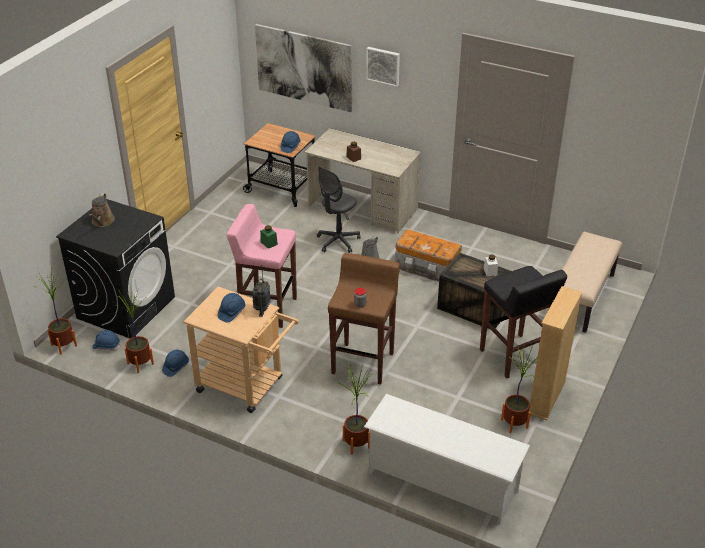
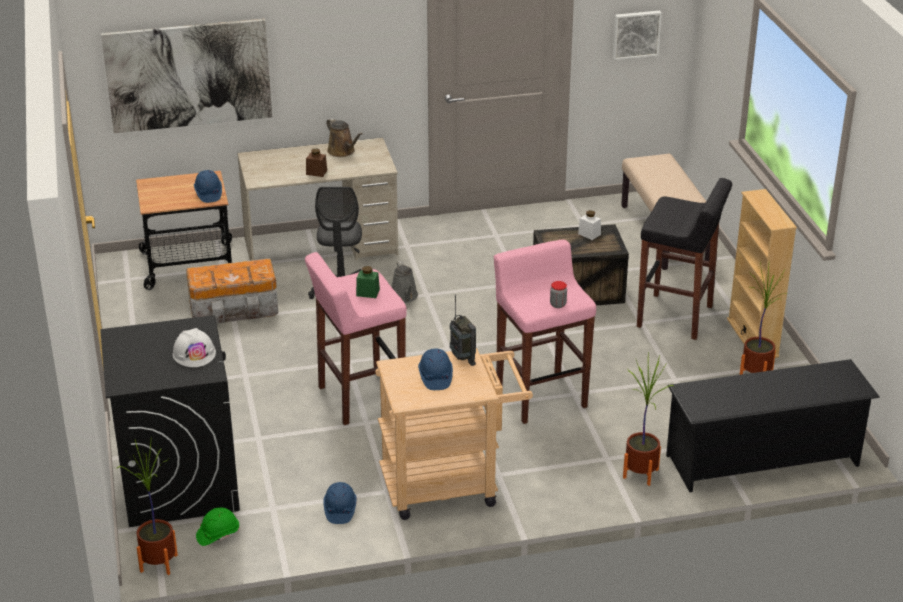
camera: 40 degrees left, 5 degrees down
brown watering can [89,193,115,227] -> brown watering can moved to [326,118,363,157]
blue hard hat [92,330,121,351] -> green hard hat [196,507,240,546]
potted plant [118,289,154,373] -> none
brown stool [328,253,400,384] -> pink stool [494,240,596,424]
white shoe rack [364,394,530,525] -> black shoe rack [666,359,880,492]
picture [366,47,400,87] -> picture moved to [613,11,662,60]
storage box [395,229,462,281] -> storage box moved to [186,258,278,323]
none -> white hard hat [173,328,216,367]

